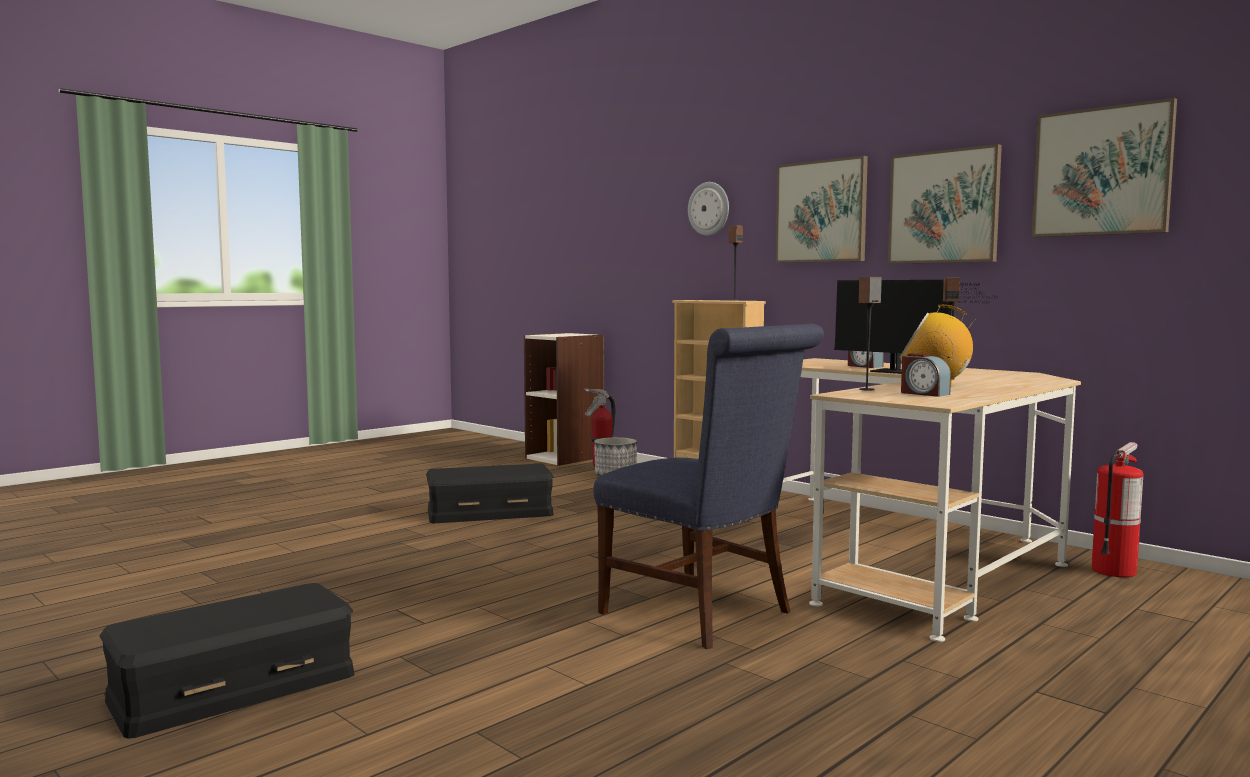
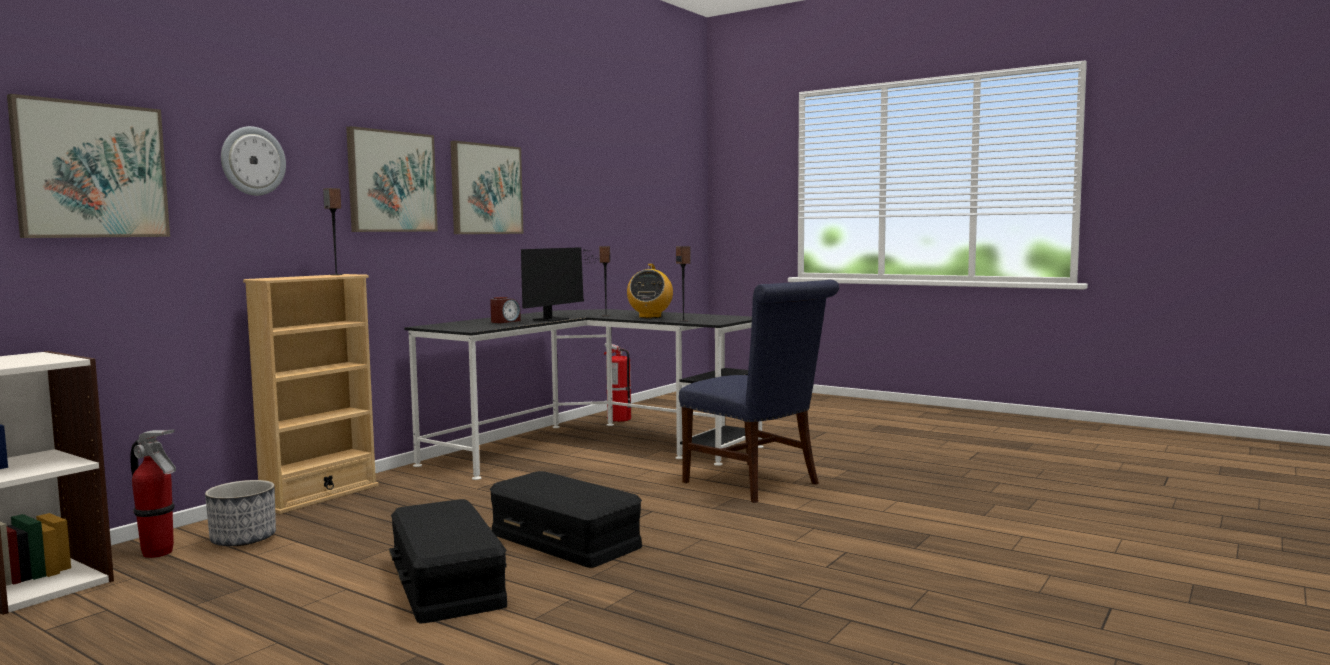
camera: 100 degrees left, 0 degrees up
black storage box [99,583,354,739] -> black storage box moved to [489,471,642,568]
blue chair [593,323,824,649] -> blue chair turned 105 degrees clockwise [679,280,839,503]
beige desk [783,358,1081,642] -> black desk [404,309,764,480]
alarm clock [901,353,951,397] -> none
picture [1031,98,1177,237] -> picture moved to [7,94,170,238]

